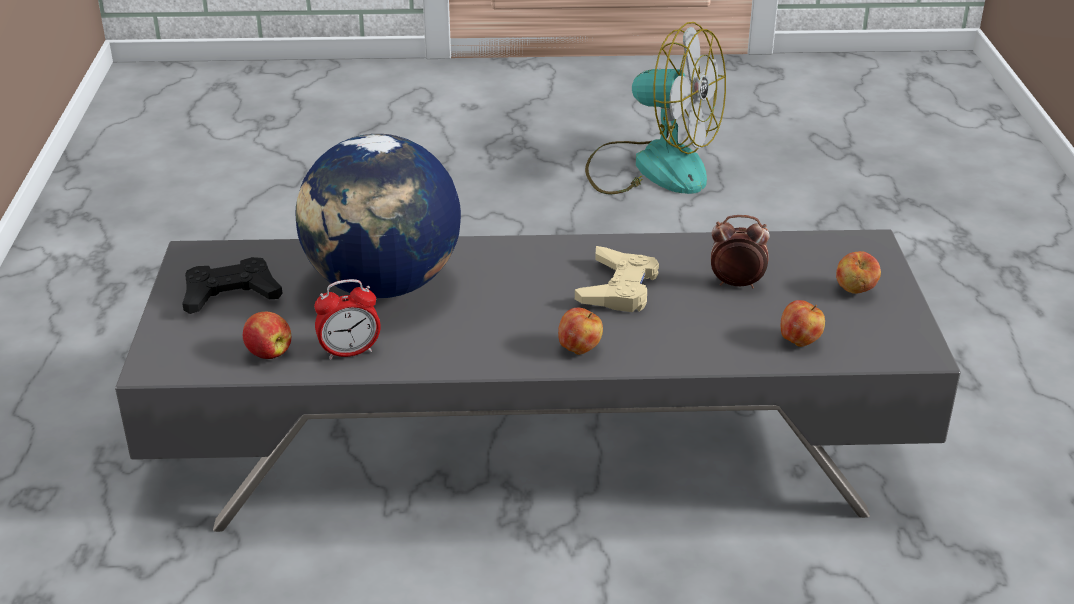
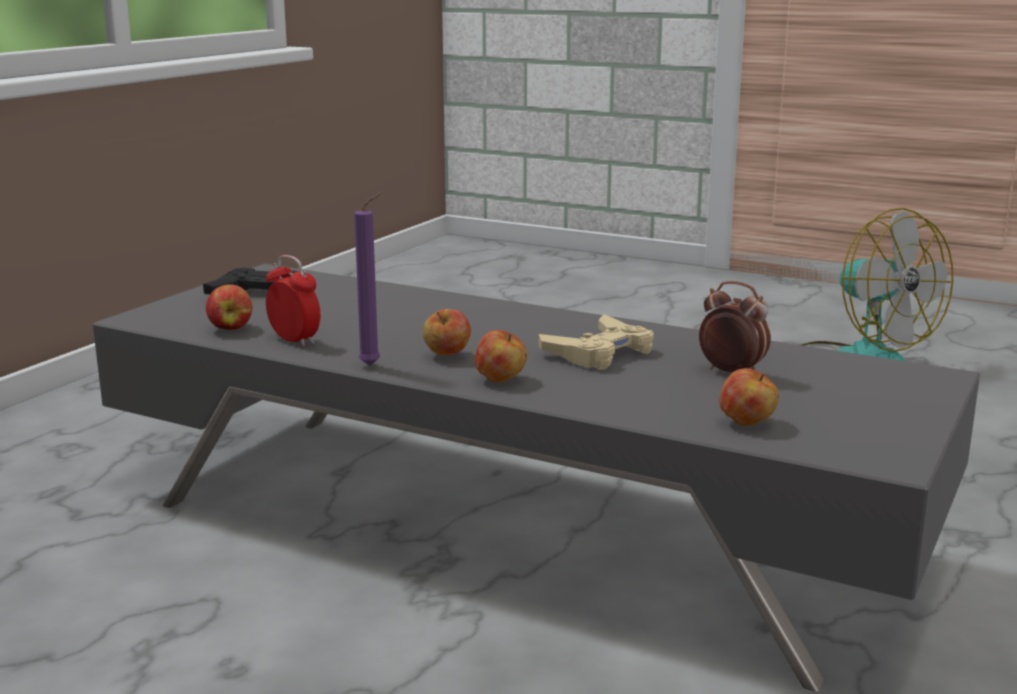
camera: 30 degrees right, 15 degrees down
globe [295,134,461,298] -> none
alarm clock [314,279,381,360] -> alarm clock turned 150 degrees counterclockwise [266,255,321,347]
apple [836,251,881,294] -> apple moved to [423,309,471,356]
none -> purple candle [354,193,382,366]

